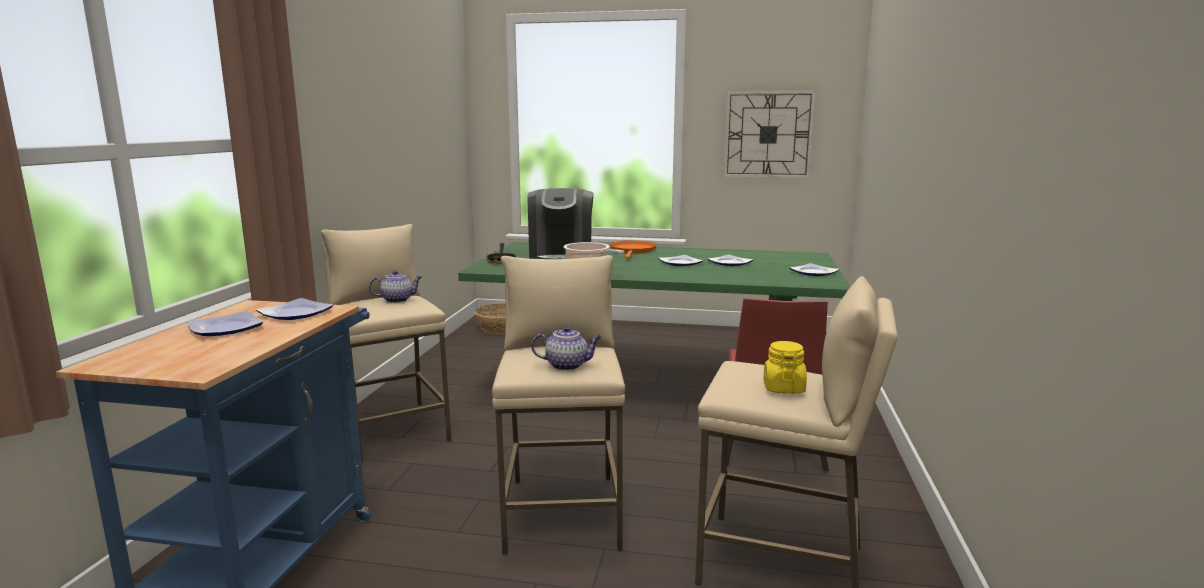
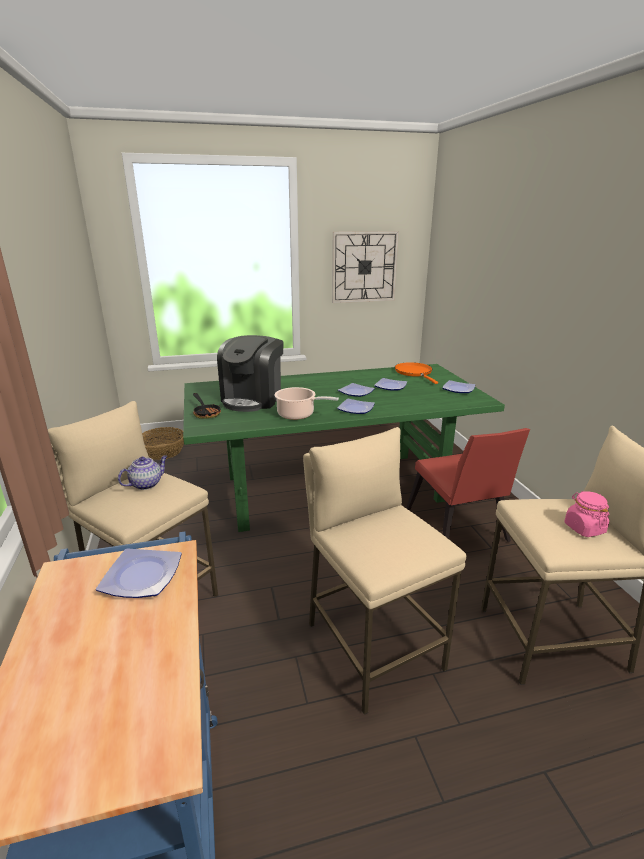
camera: 25 degrees left, 10 degrees up
plate [187,311,263,336] -> plate moved to [337,399,375,414]
coffee machine [527,188,594,259] -> coffee machine turned 45 degrees clockwise [217,335,284,412]
teapot [531,326,601,371] -> none
orange frying pan [610,241,656,259] -> orange frying pan moved to [395,362,438,384]
yellow jar [763,341,807,394] -> pink jar [565,491,609,537]

